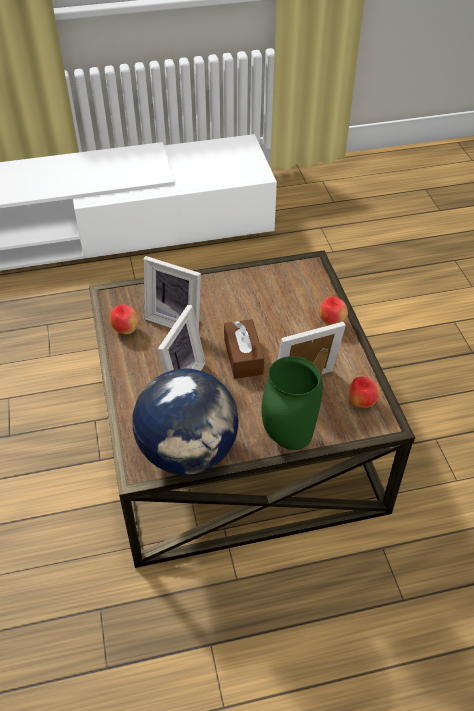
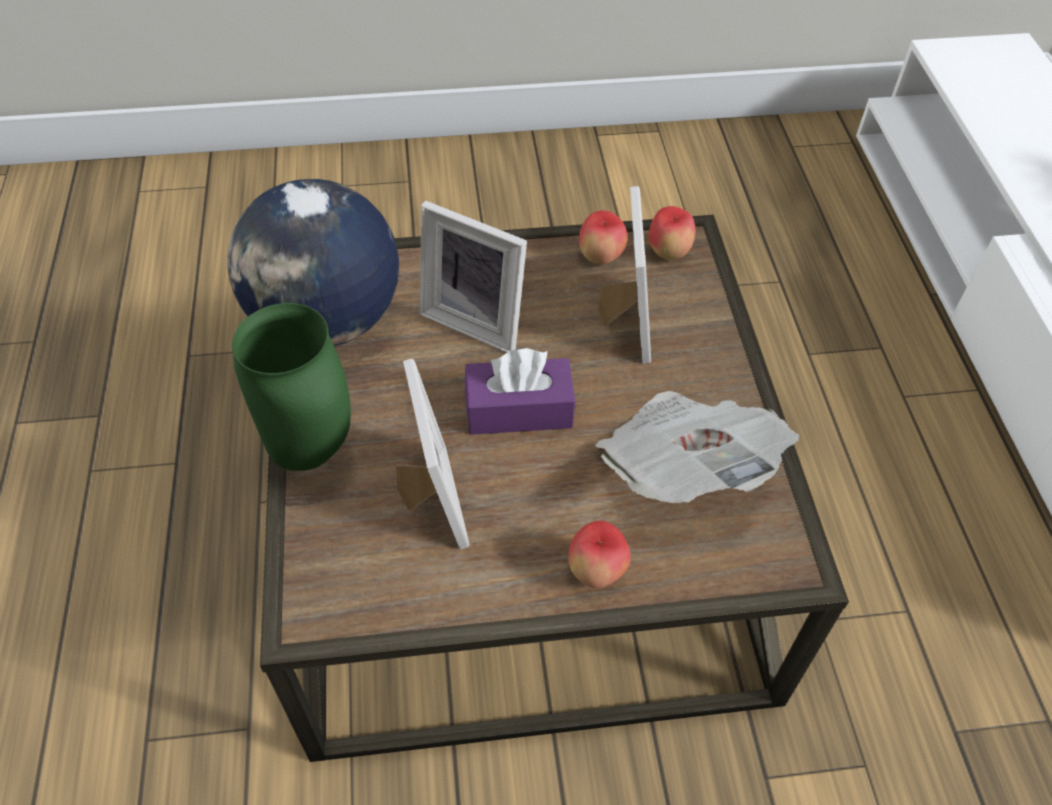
camera: 95 degrees right, 5 degrees up
picture frame [144,256,201,332] -> picture frame turned 150 degrees clockwise [598,186,651,364]
brown tissue box [224,319,264,379] -> purple tissue box [465,348,575,435]
apple [349,376,380,408] -> apple moved to [649,206,695,260]
none -> newspaper [595,391,799,503]

